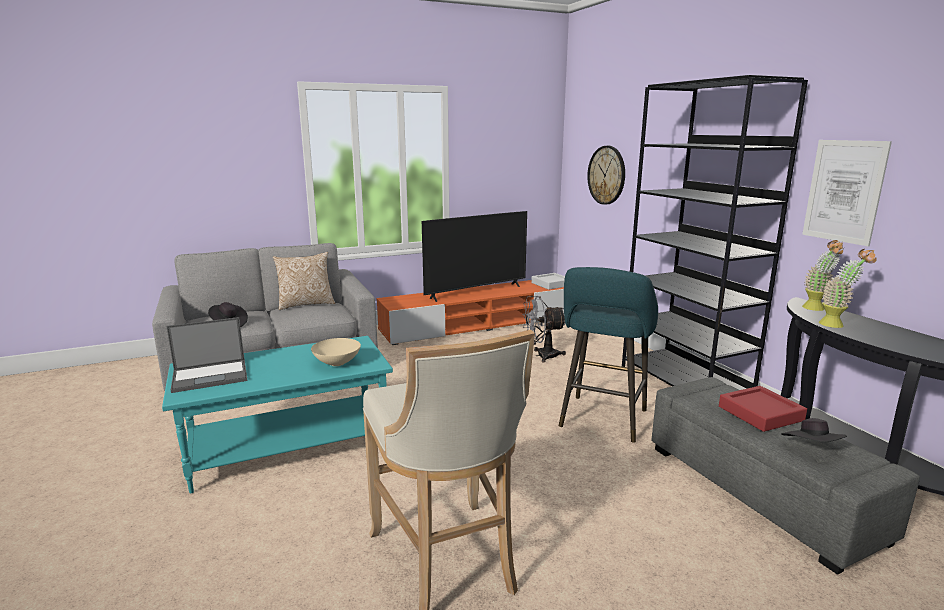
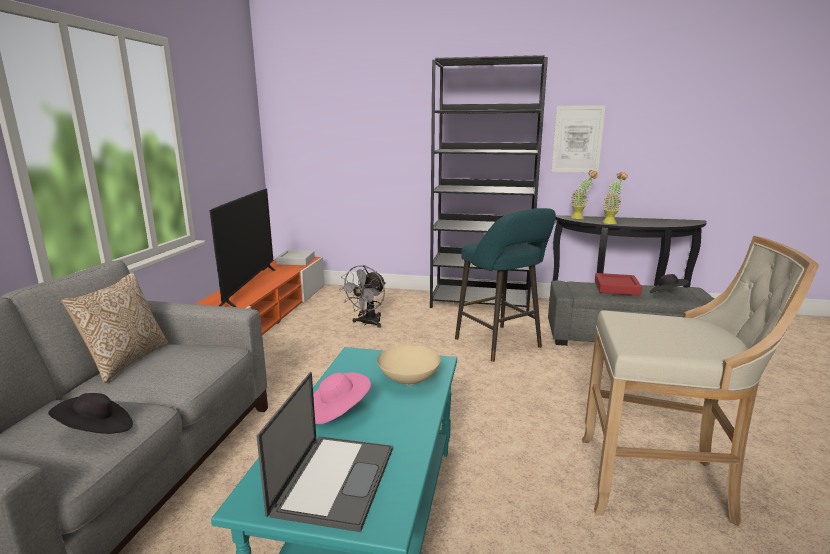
camera: 55 degrees left, 0 degrees up
wall clock [587,146,625,205] -> none
none -> pink hat [313,373,371,424]

